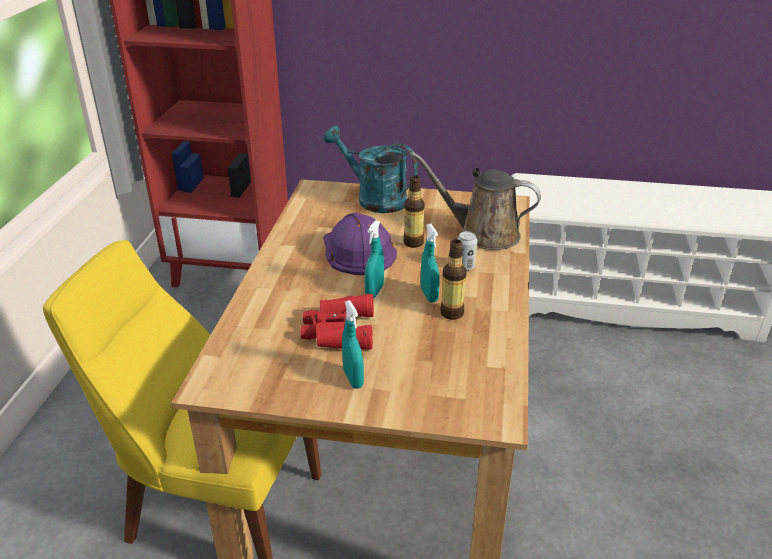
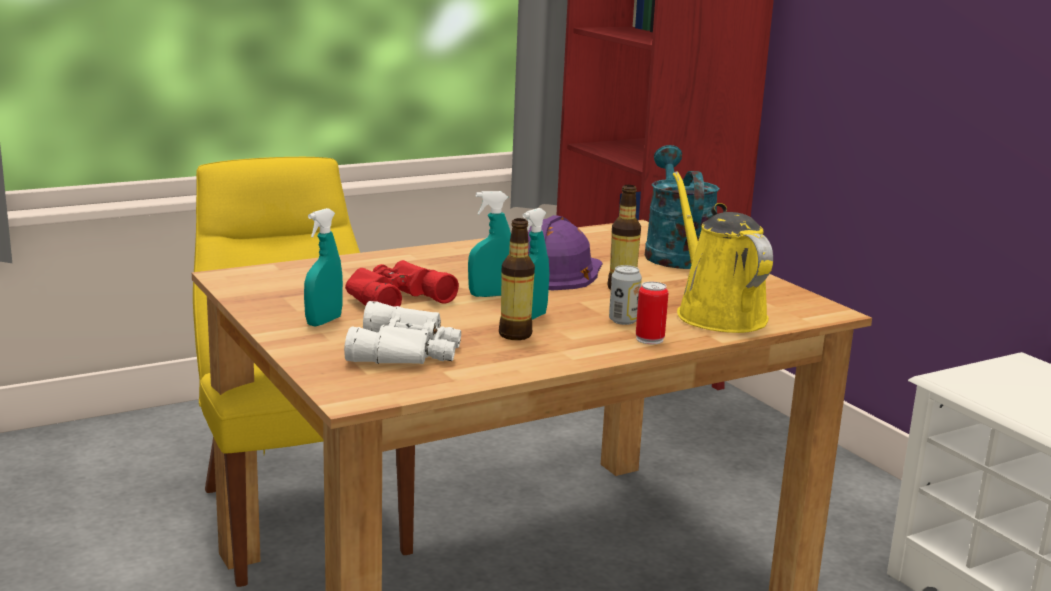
camera: 50 degrees right, 15 degrees down
brown watering can [411,153,541,250] -> yellow watering can [673,171,773,333]
none -> white binoculars [344,301,461,364]
none -> can [636,282,668,344]

